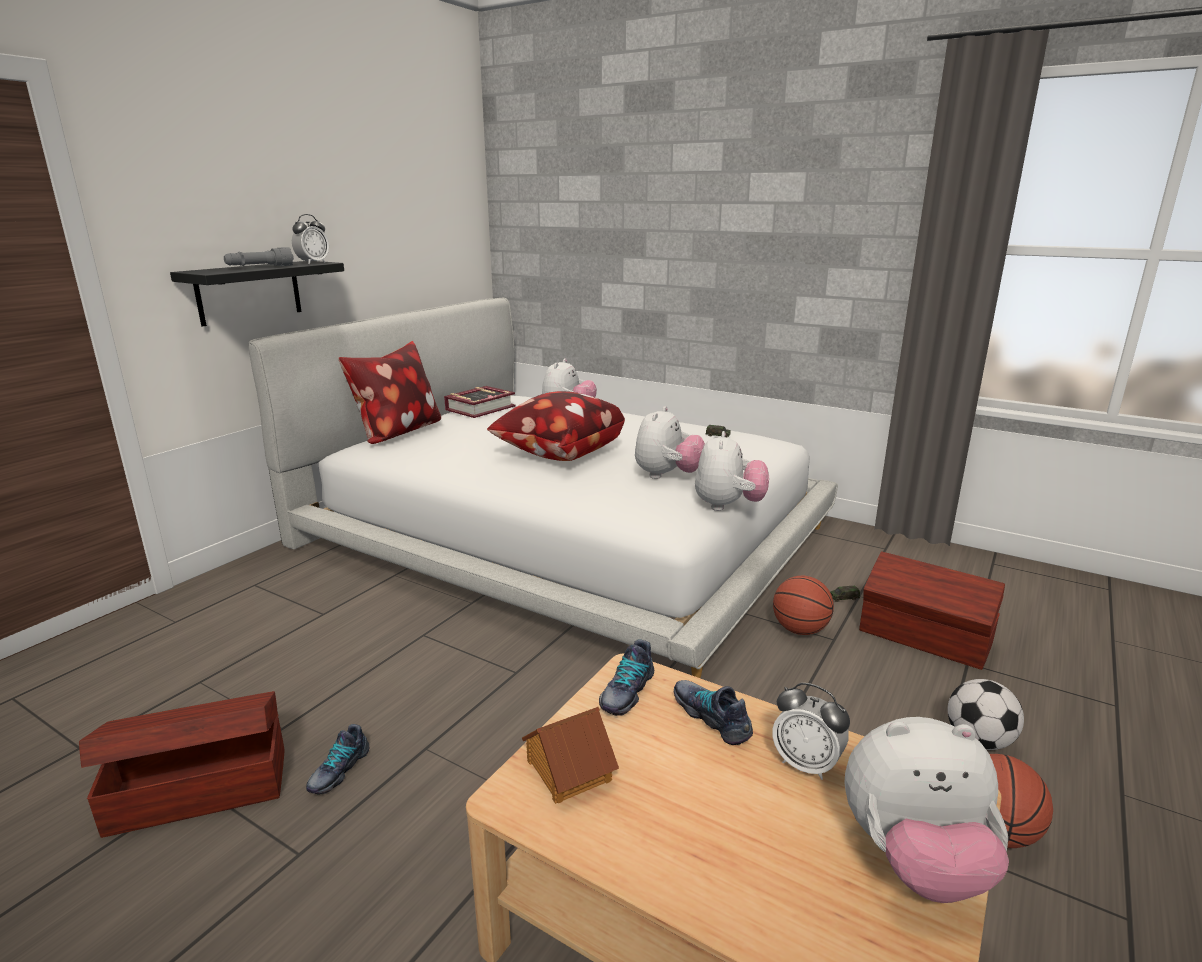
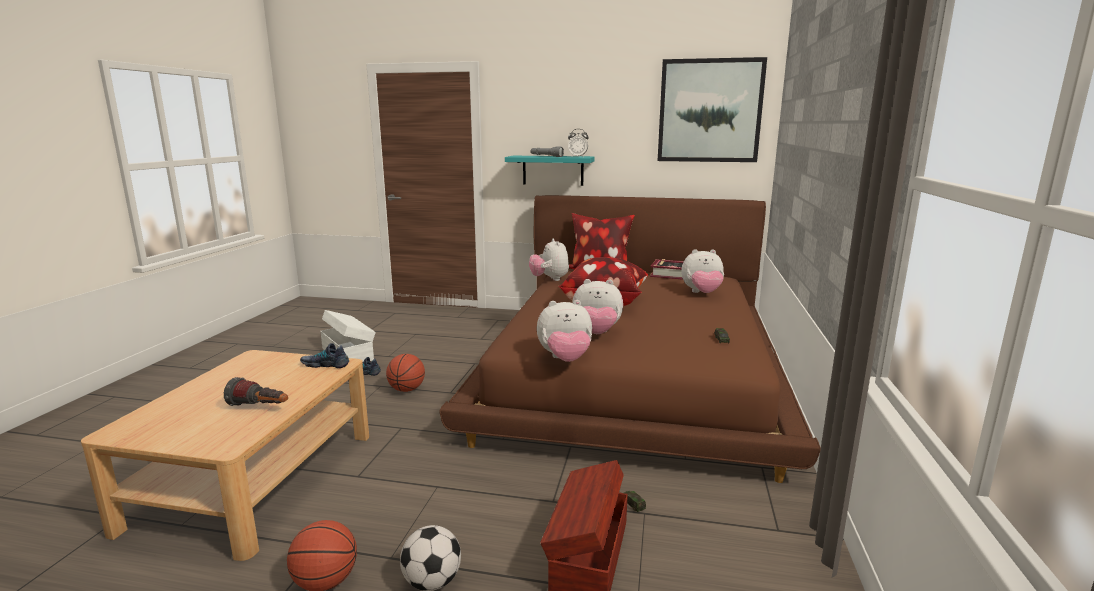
camera: 70 degrees right, 5 degrees down
brown storage box [79,691,284,838] -> white storage box [321,310,376,362]
black shelf [170,261,344,327] -> turquoise shelf [505,156,595,186]
white bed [249,298,838,678] -> brown bed [439,195,821,483]
toy house [522,707,619,804] -> none
shoe [674,680,753,745] -> none
alarm clock [772,683,850,780] -> flashlight [224,377,288,406]
basketball [773,576,834,635] -> basketball moved to [386,354,425,392]
plush toy [844,717,1009,903] -> plush toy moved to [529,239,569,281]
none -> picture [658,57,767,162]

